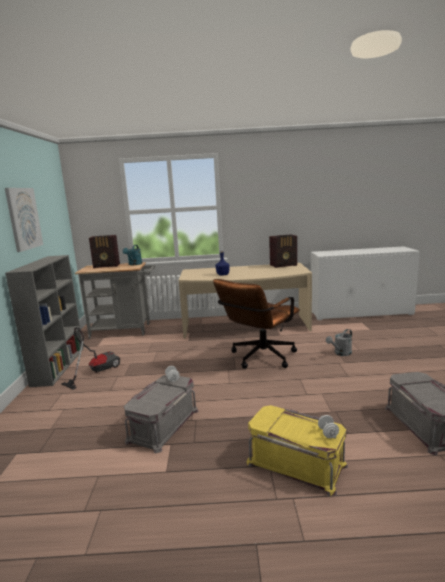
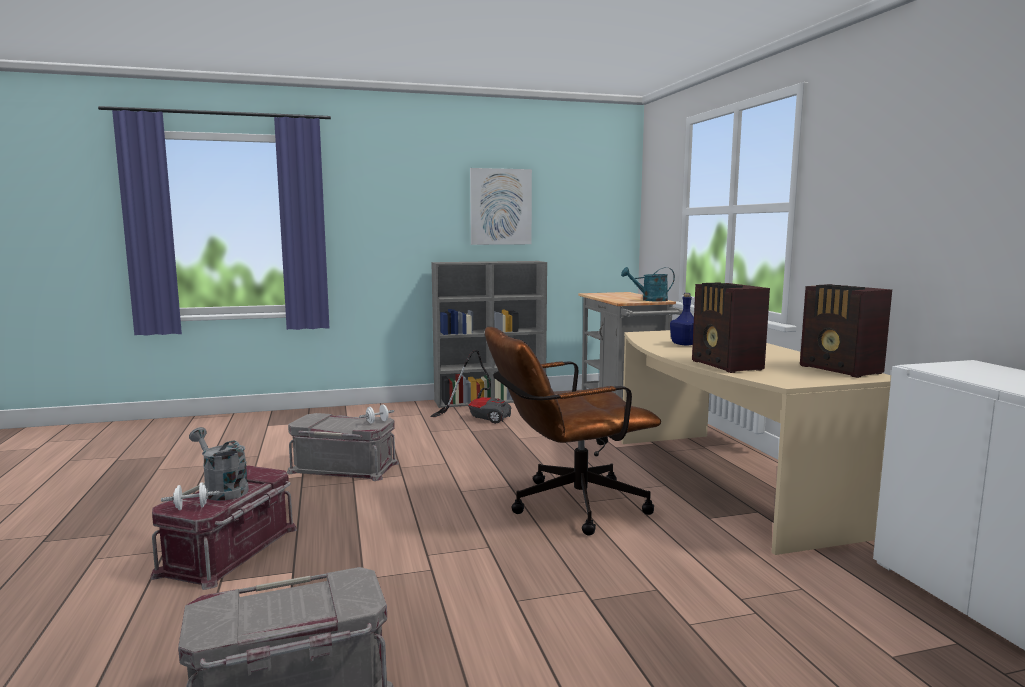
camera: 75 degrees right, 5 degrees down
radio [89,235,120,268] -> radio moved to [692,282,770,373]
brown office chair [213,279,300,369] -> brown office chair turned 45 degrees counterclockwise [485,327,661,535]
yellow storage box [247,405,348,497] -> red storage box [151,466,297,590]
grey watering can [326,329,352,356] -> grey watering can moved to [189,427,249,501]

